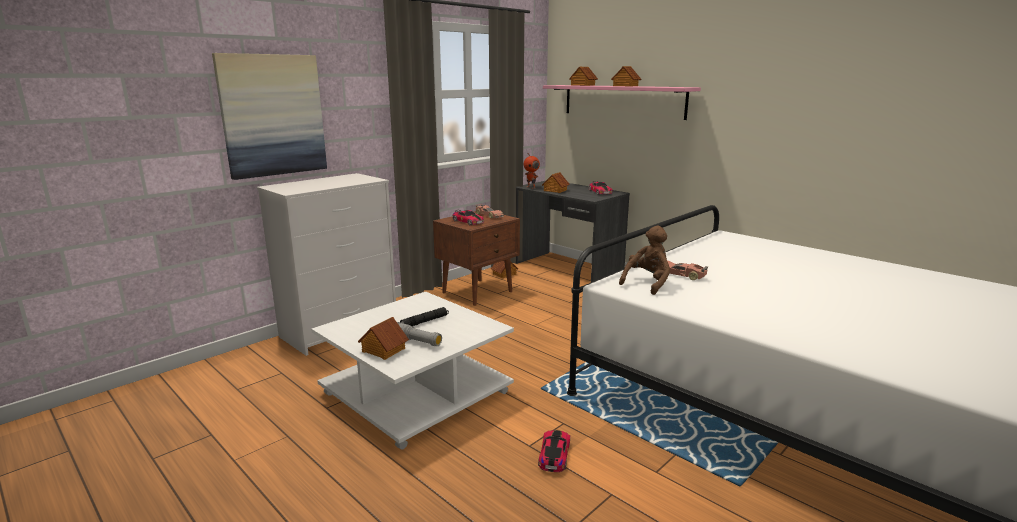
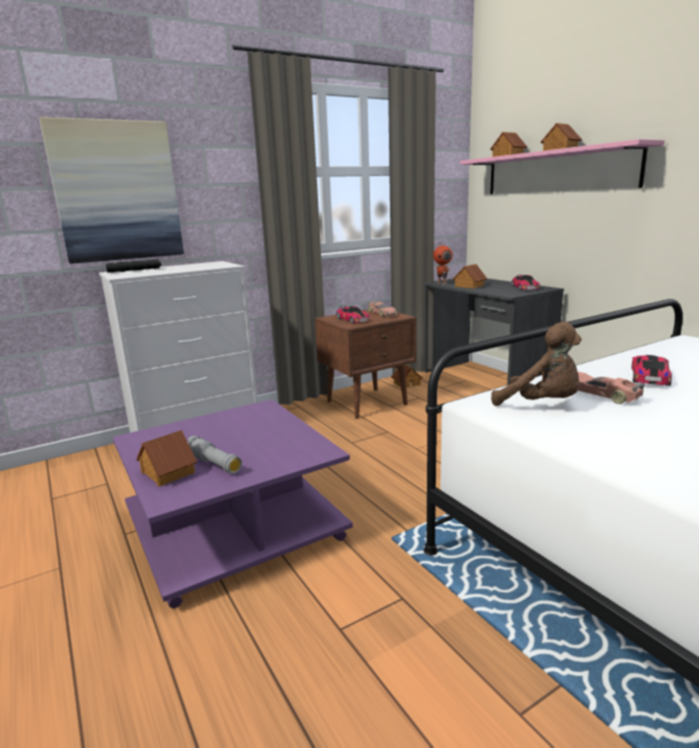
camera: 15 degrees right, 0 degrees up
white coffee table [311,292,514,449] -> purple coffee table [113,399,353,608]
black flashlight [400,307,449,326] -> black flashlight moved to [106,259,161,273]
toy car [538,430,570,472] -> toy car moved to [631,355,672,386]
brown plush toy [619,226,670,295] -> brown plush toy turned 75 degrees clockwise [491,322,581,406]

